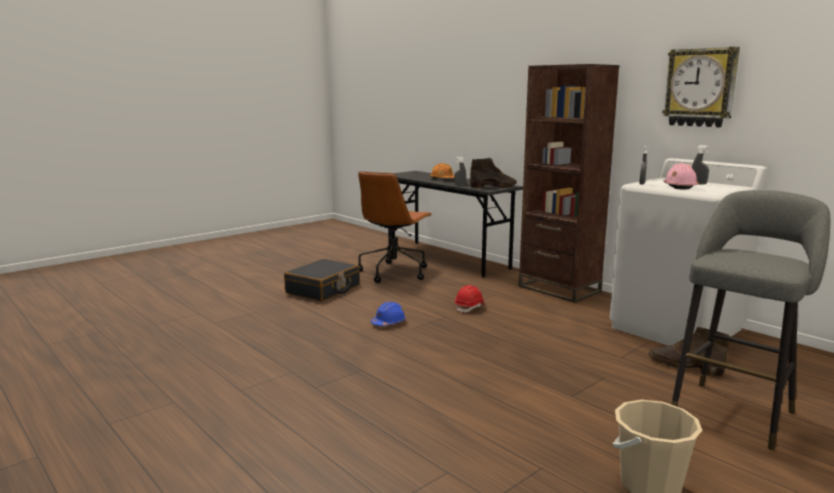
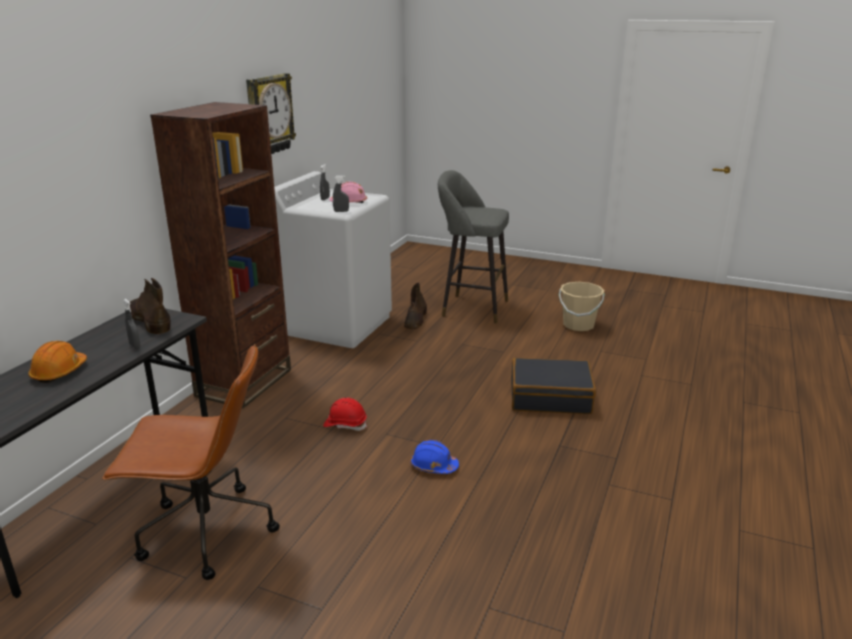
camera: 115 degrees left, 10 degrees up
black suitcase [284,259,360,301] -> black suitcase moved to [511,358,596,414]

